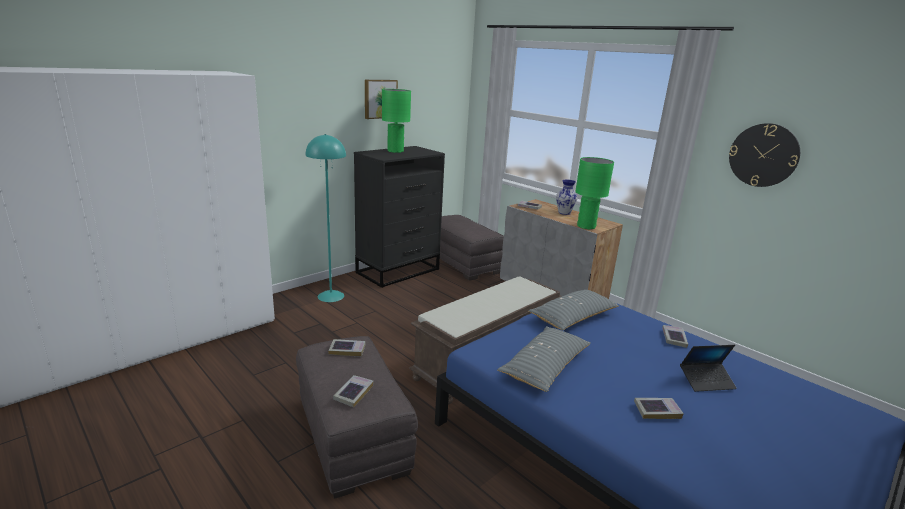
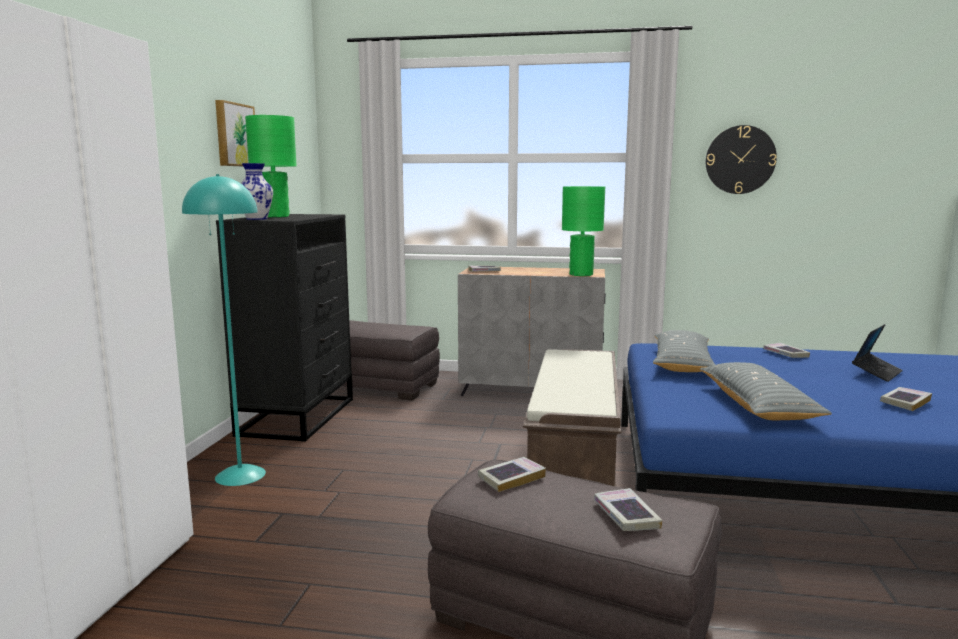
camera: 35 degrees left, 10 degrees down
vase [556,180,577,215] -> vase moved to [241,163,273,220]

